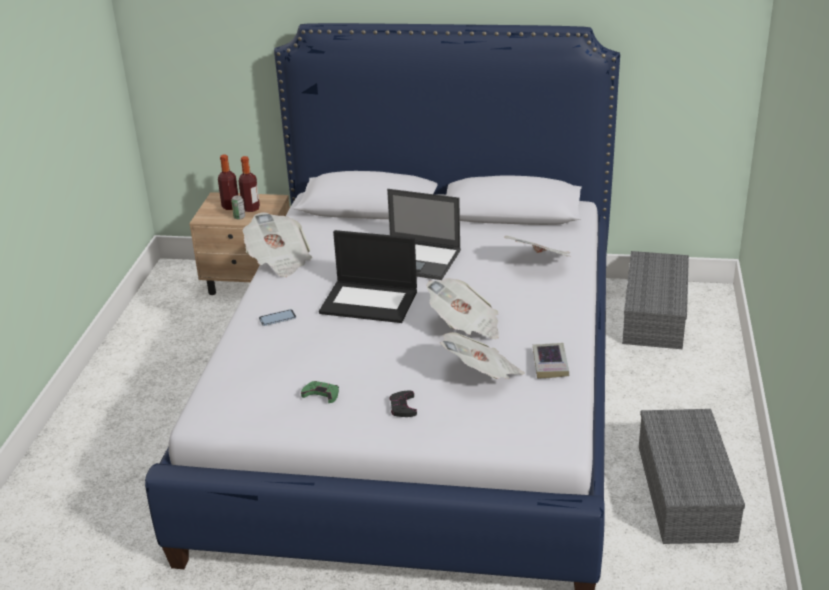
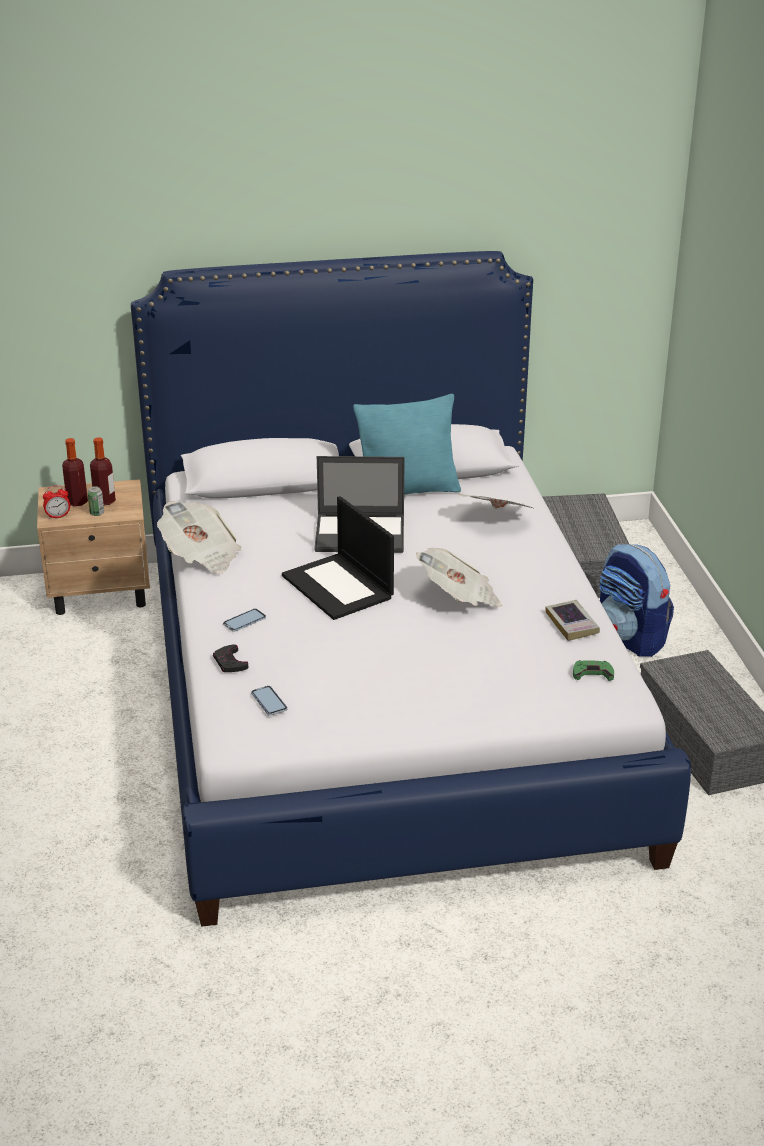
camera: 20 degrees left, 0 degrees up
green game controller [301,381,339,403] -> green game controller moved to [573,660,614,681]
laptop [319,230,417,323] -> laptop turned 60 degrees clockwise [282,496,394,620]
black game controller [389,391,417,417] -> black game controller moved to [213,644,248,672]
newspaper [440,332,525,379] -> none
none -> alarm clock [43,485,70,519]
none -> phone [251,686,288,716]
none -> turquoise pillow [353,394,461,495]
none -> backpack [599,544,674,657]

